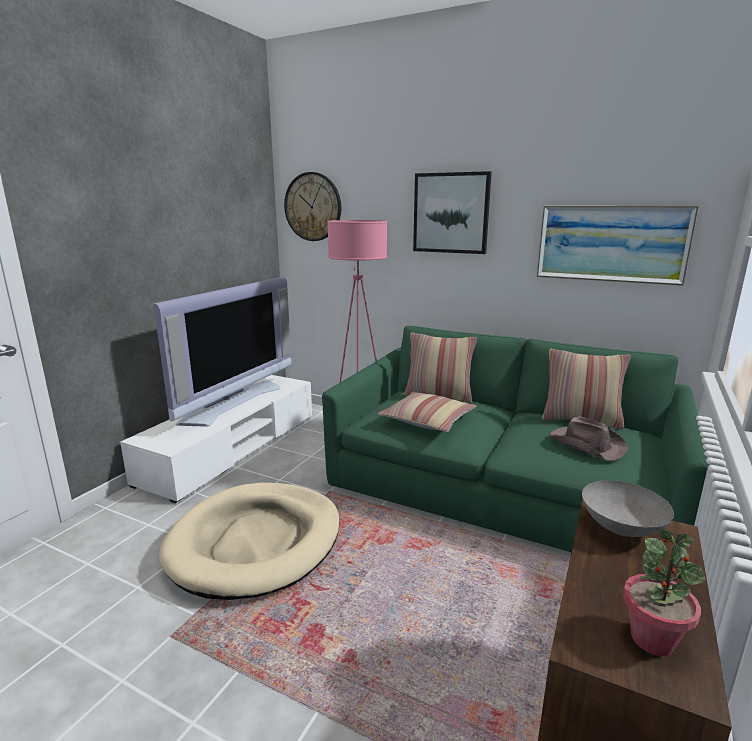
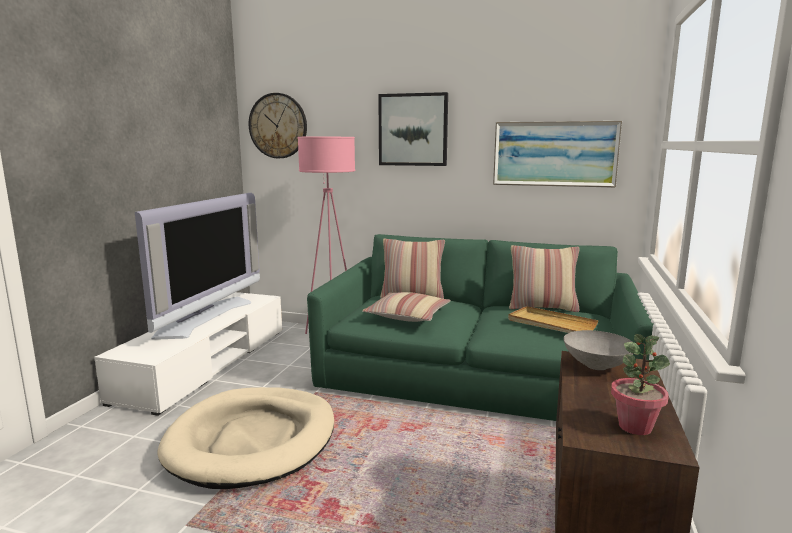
camera: 10 degrees left, 5 degrees down
brown hat [549,416,628,461] -> beige tray [508,306,598,333]

